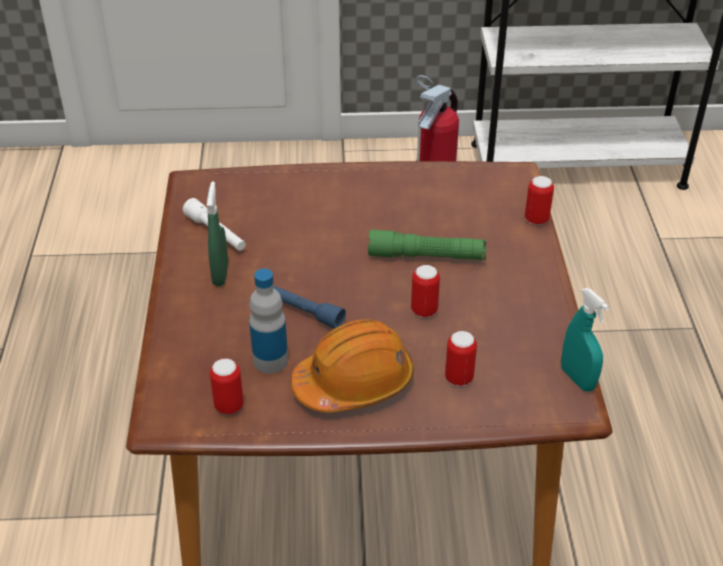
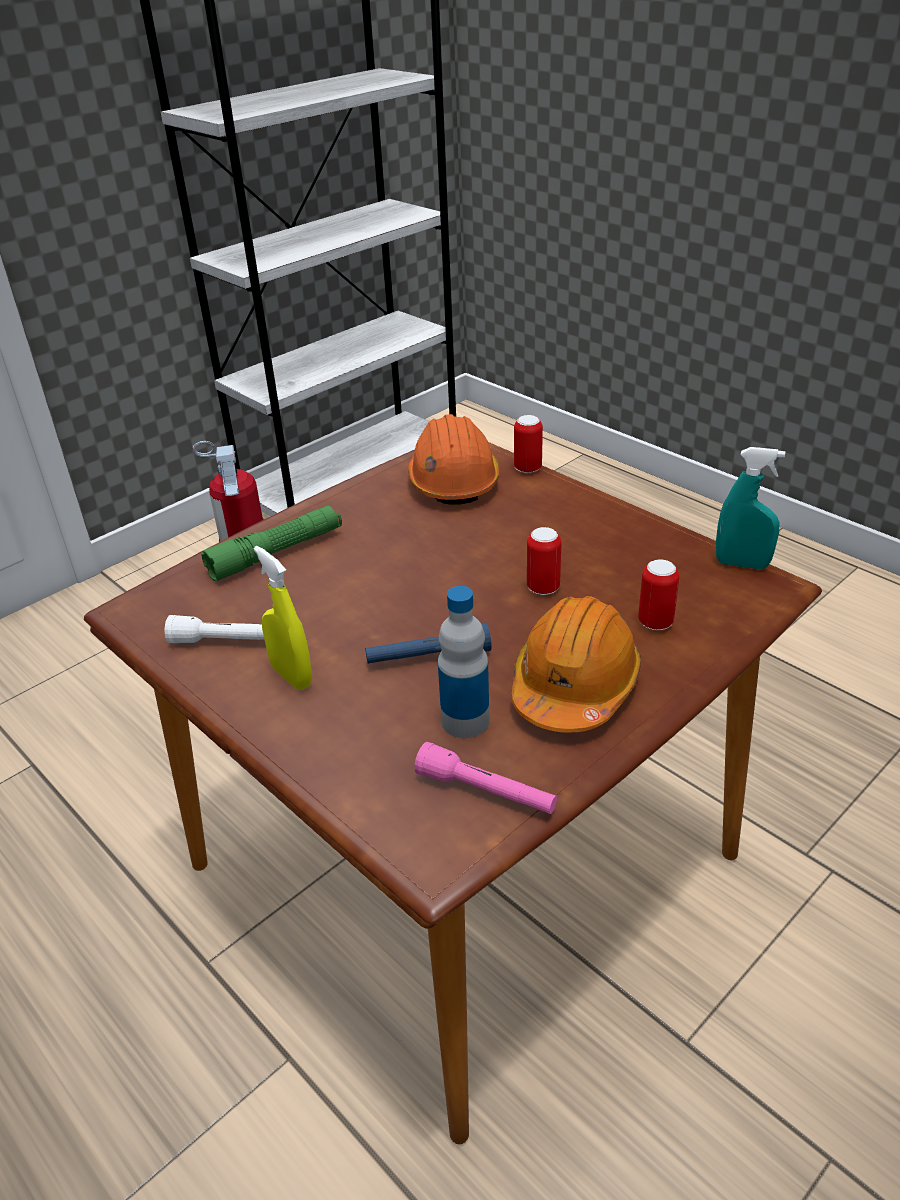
camera: 40 degrees left, 5 degrees down
green spray bottle [207,182,228,286] -> yellow spray bottle [254,546,312,690]
can [210,358,244,414] -> pink flashlight [414,742,557,814]
green flashlight [368,230,486,260] -> green flashlight moved to [202,506,342,581]
none -> orange hard hat [407,414,500,505]

